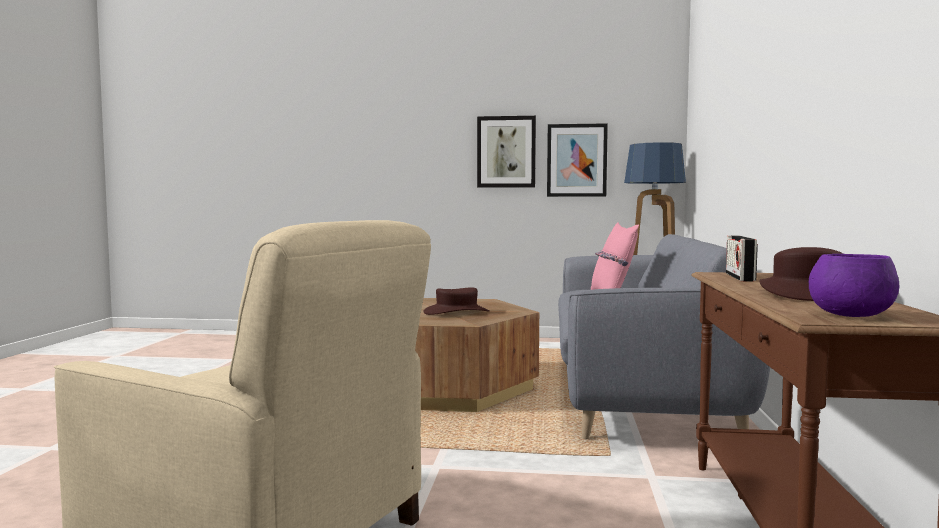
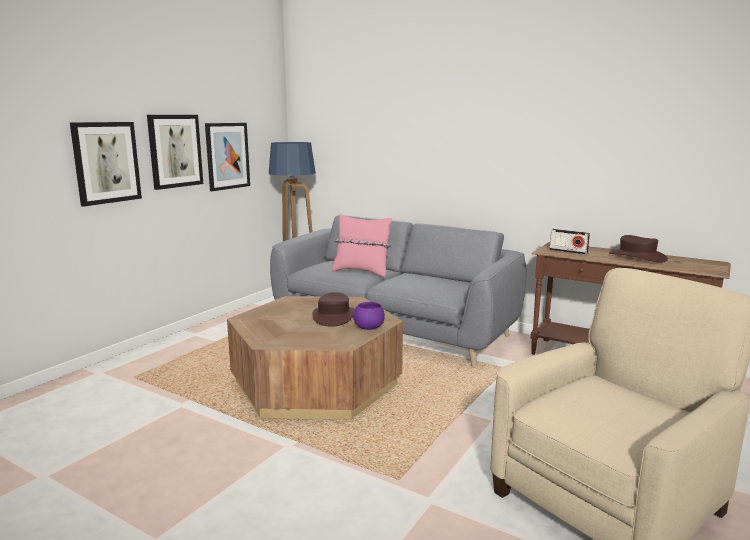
camera: 65 degrees left, 10 degrees up
purple bowl [809,254,899,317] -> purple bowl moved to [353,302,385,330]
none -> picture [70,122,142,206]

